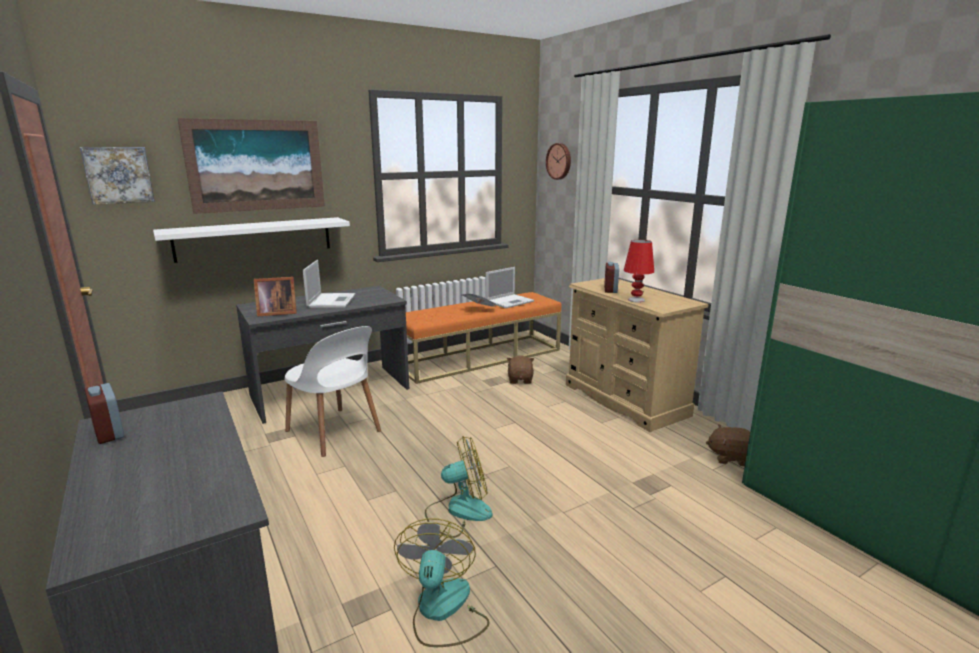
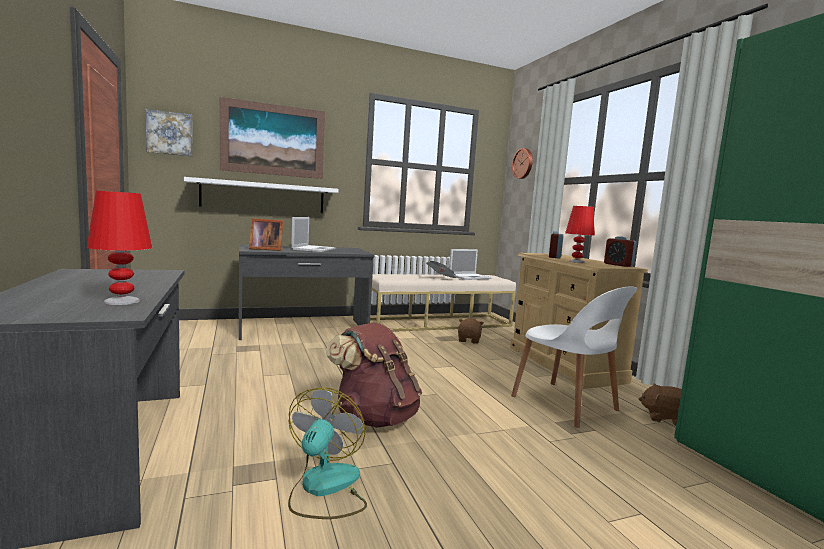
camera: 10 degrees right, 10 degrees down
alarm clock [84,383,125,444] -> alarm clock moved to [604,236,637,267]
white chair [285,326,381,457] -> white chair moved to [511,286,637,428]
orange bench [406,292,561,384] -> beige bench [370,274,516,332]
fan [425,436,493,538] -> brown backpack [326,322,422,428]
none -> red table lamp [87,191,152,305]

